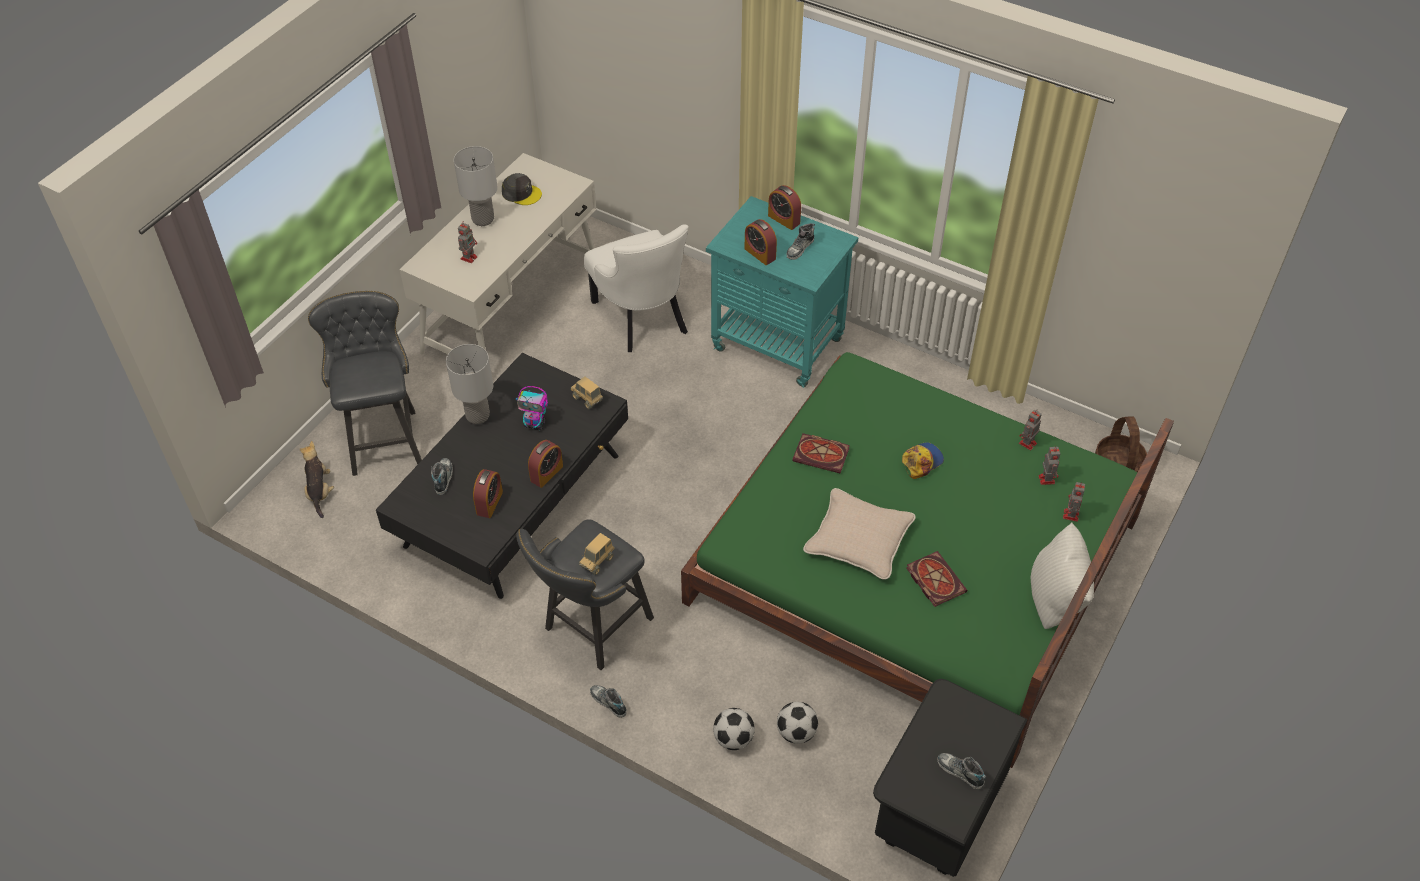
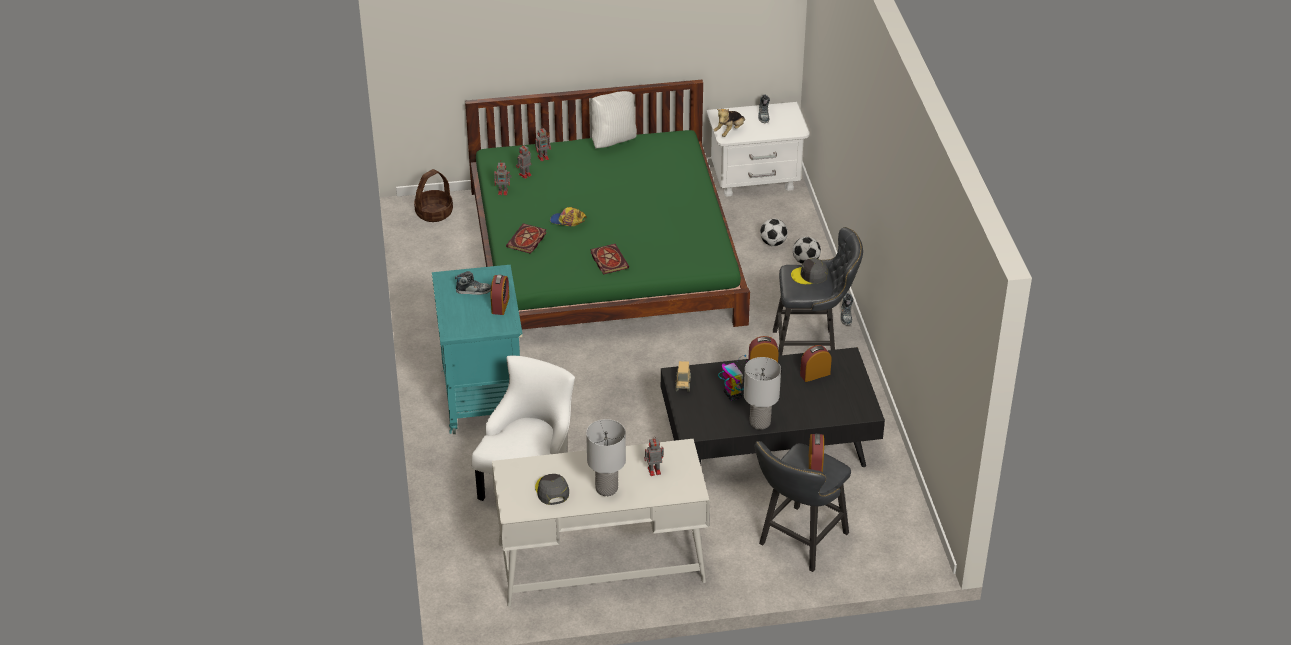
camera: 130 degrees left, 10 degrees down
plush toy [300,441,334,518] -> plush toy moved to [714,109,745,137]
shoe [431,458,453,495] -> none
toy truck [579,533,615,575] -> grey cap [791,258,827,284]
alarm clock [768,185,801,230] -> alarm clock moved to [809,434,824,472]
beige pillow [803,488,916,579] -> none
black nightstand [873,679,1028,877] -> white nightstand [707,102,809,197]
book [906,551,967,607] -> book moved to [506,223,547,254]

